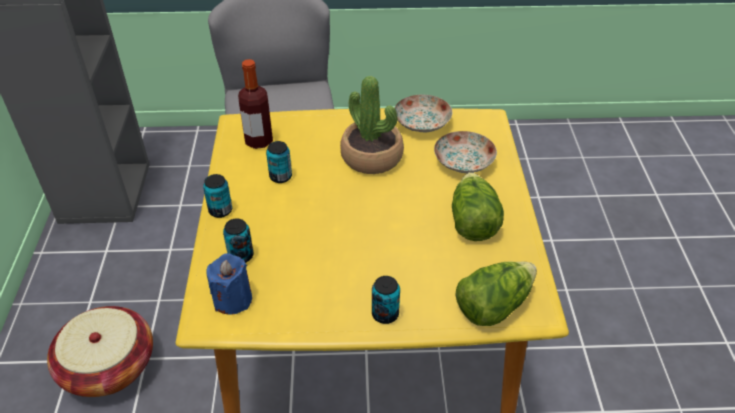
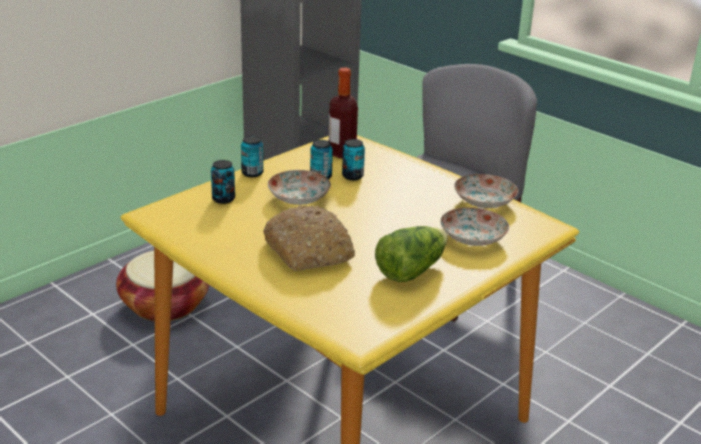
camera: 45 degrees right, 15 degrees down
blue candle [206,253,252,315] -> none
potted plant [340,76,404,174] -> none
can [372,276,400,324] -> can moved to [342,139,365,180]
lettuce [455,261,537,326] -> none
none -> bread [263,205,355,271]
none -> plate [268,170,331,205]

